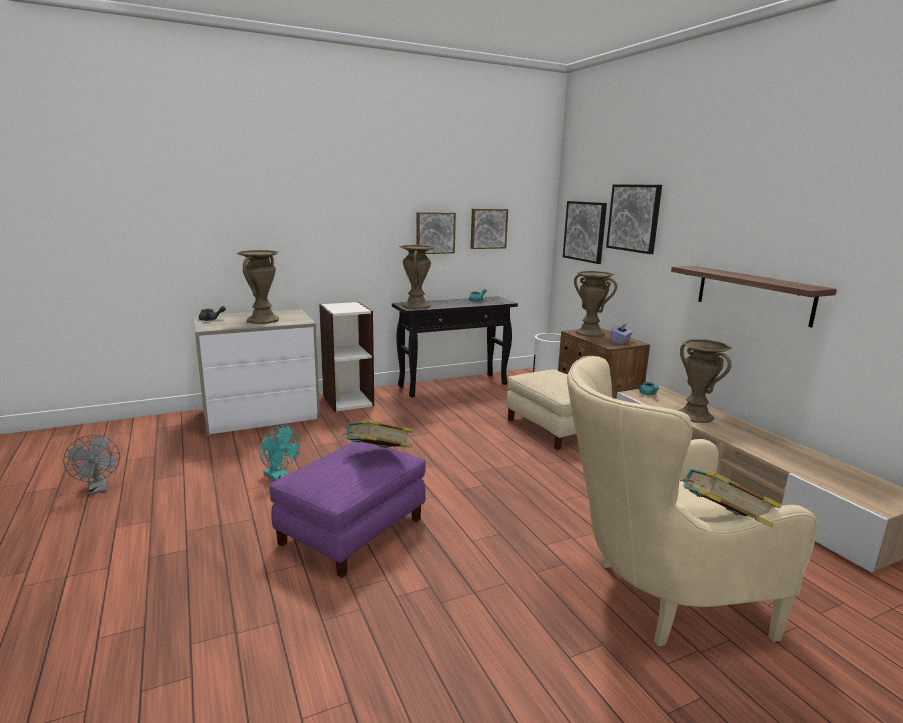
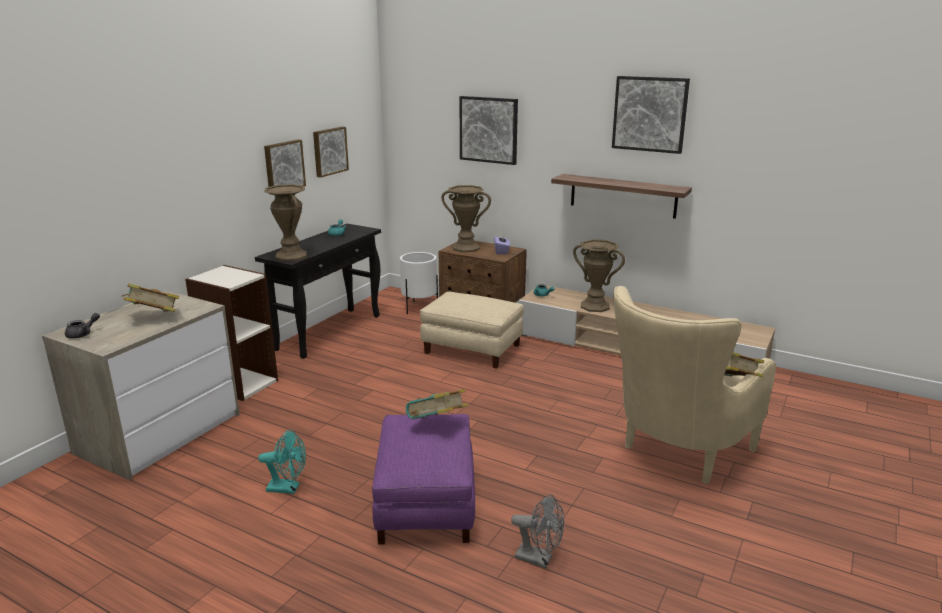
camera: 35 degrees left, 5 degrees up
grey fan [63,435,120,495] -> grey fan moved to [511,494,564,568]
brown vase [237,250,279,324] -> book [122,283,179,312]
picture [563,201,607,264] -> picture moved to [612,76,690,154]

